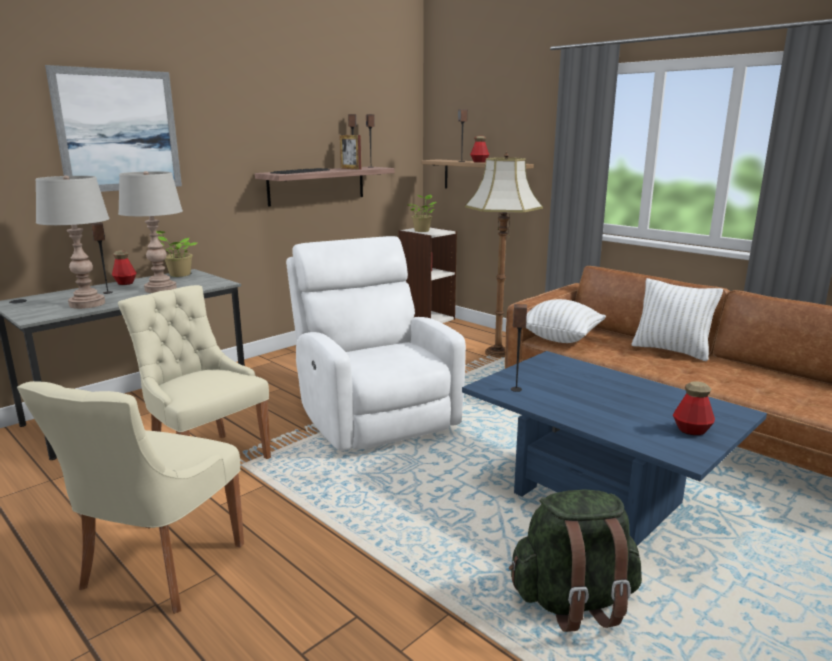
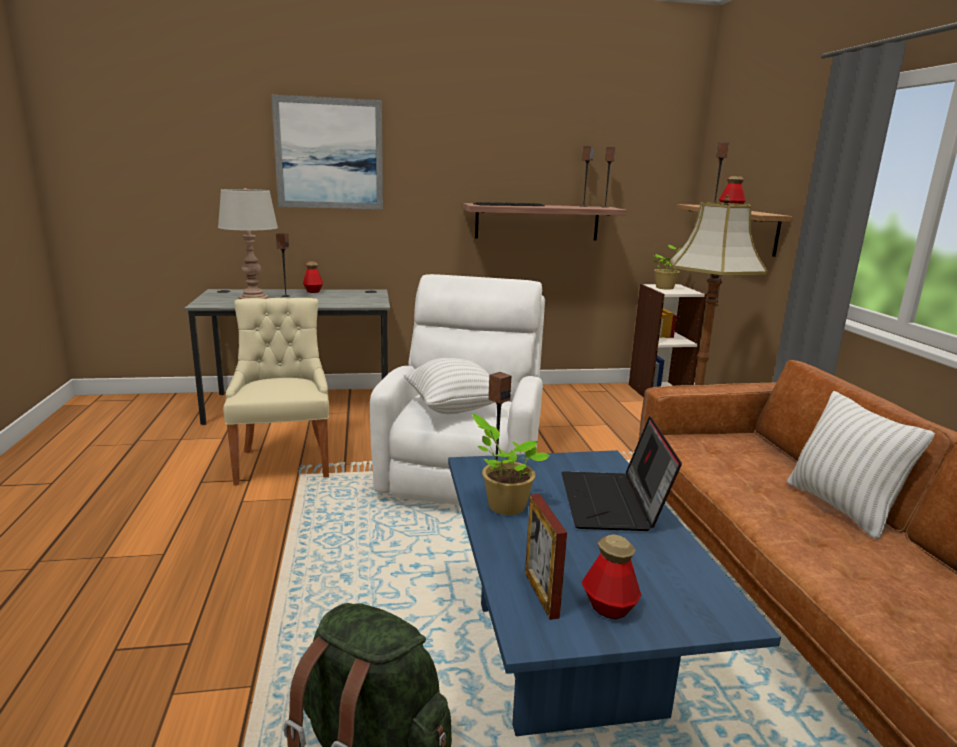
camera: 35 degrees right, 0 degrees up
beige chair [17,381,244,614] -> none
grey table lamp [118,171,183,293] -> none
potted plant [156,231,197,277] -> potted plant moved to [472,414,550,515]
picture frame [340,135,361,170] -> picture frame moved to [525,494,567,620]
white pillow [526,299,606,343] -> white pillow moved to [403,358,512,414]
none -> laptop [561,416,682,531]

